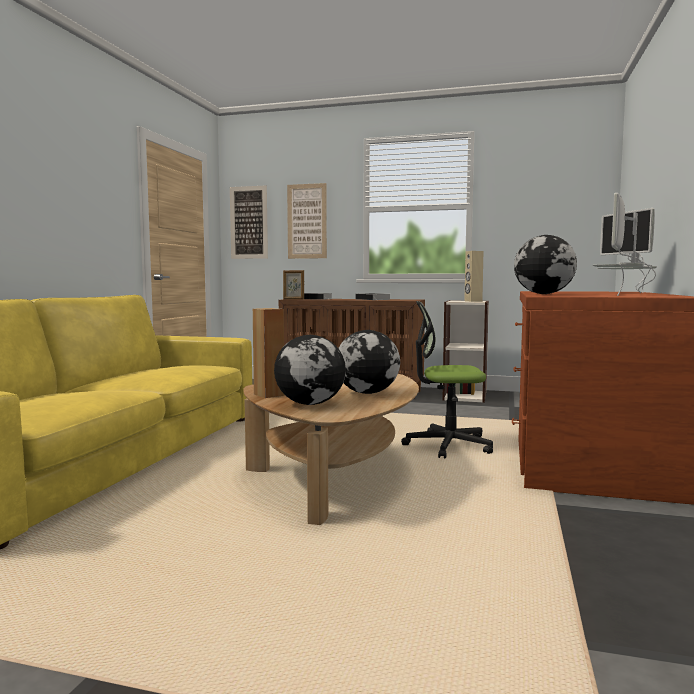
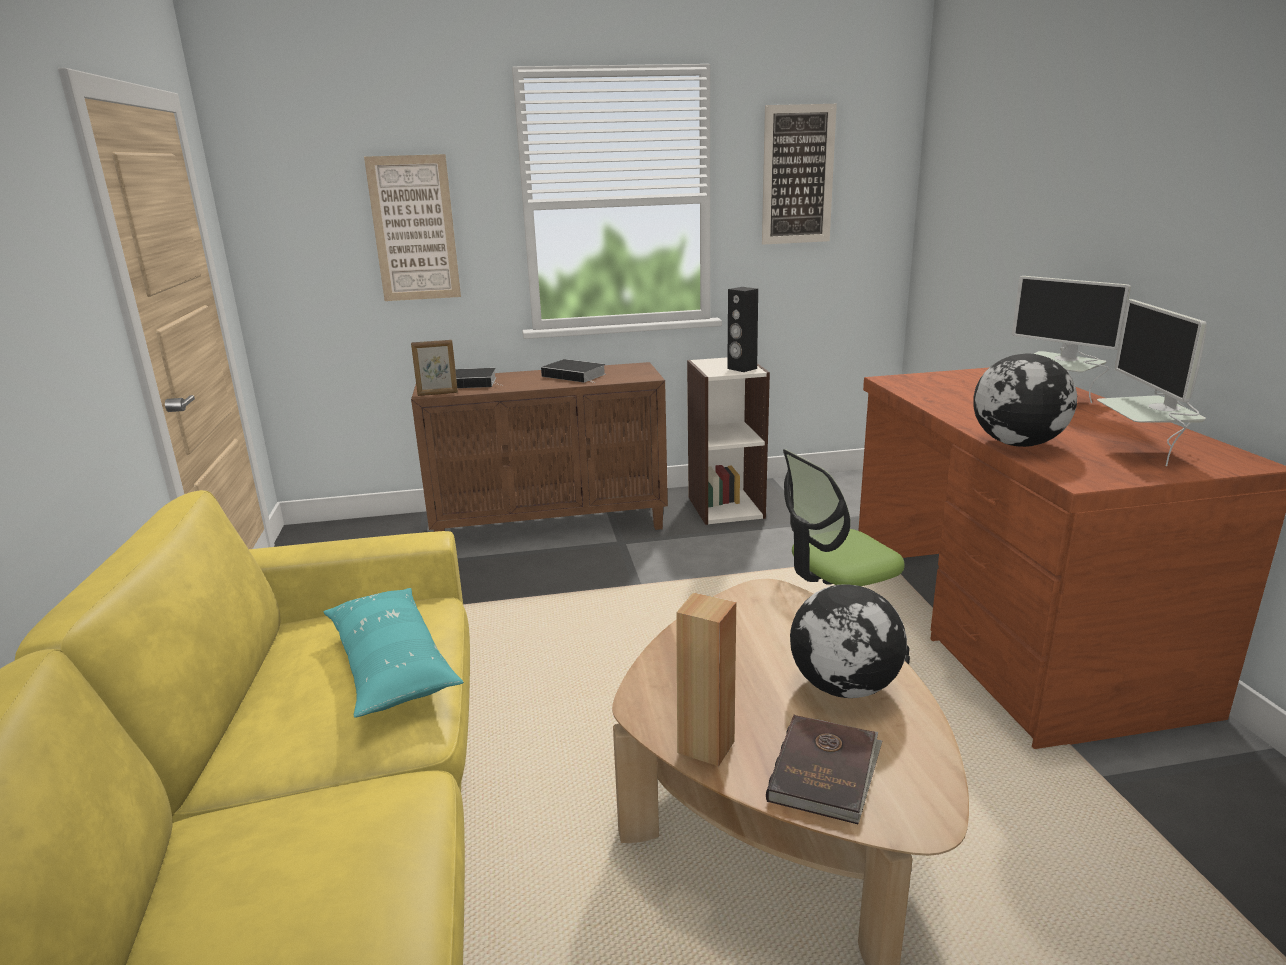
camera: 25 degrees left, 15 degrees up
picture [230,185,268,259] -> picture moved to [762,104,837,245]
globe [274,335,346,405] -> brown book [766,715,882,824]
beige speaker [464,251,483,302] -> black speaker [727,287,758,372]
none -> turquoise pillow [323,588,464,718]

